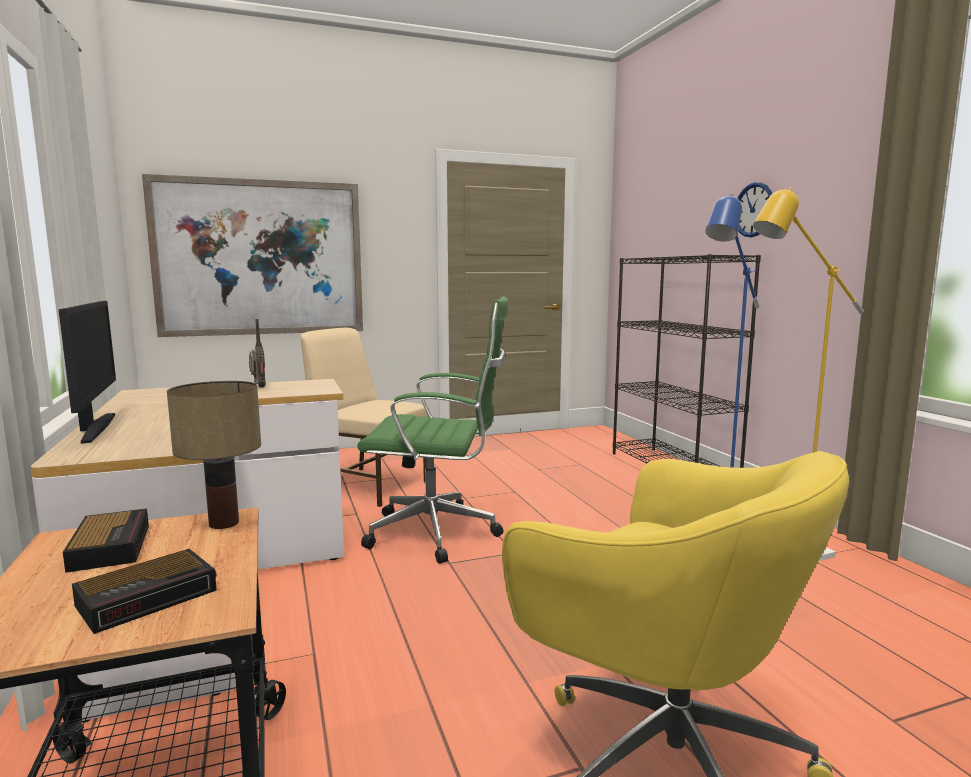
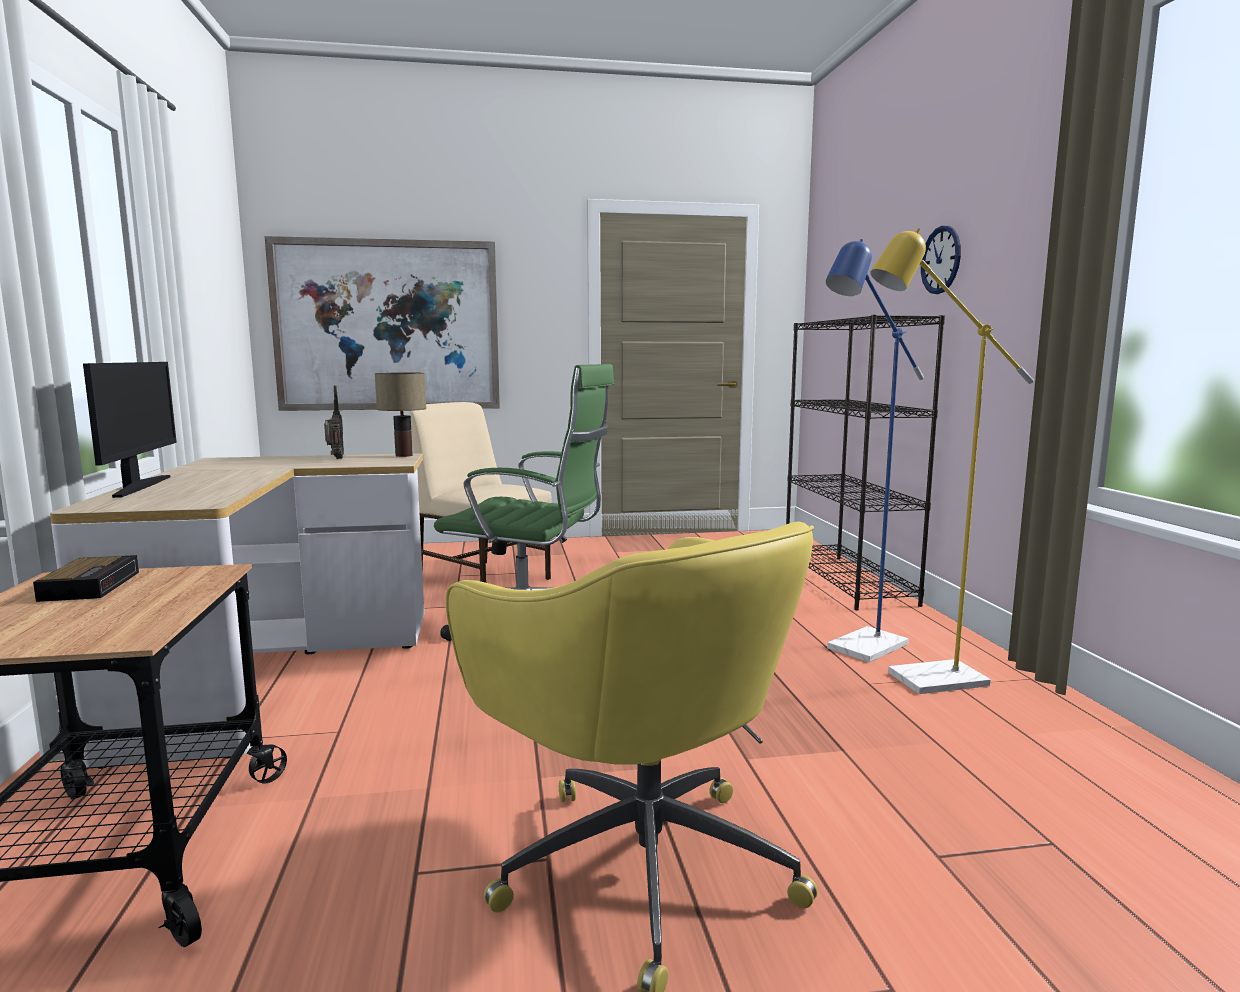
camera: 10 degrees right, 0 degrees up
alarm clock [72,549,217,634] -> none
table lamp [167,381,261,529] -> table lamp moved to [375,373,426,457]

